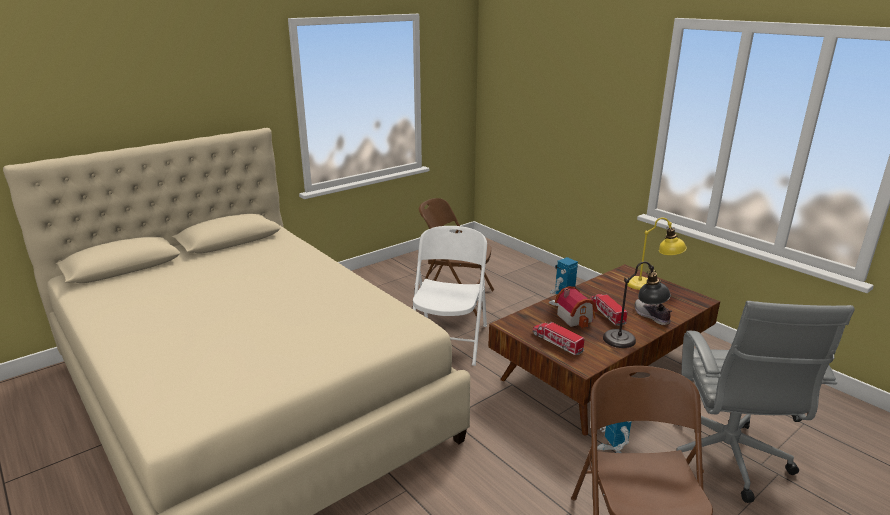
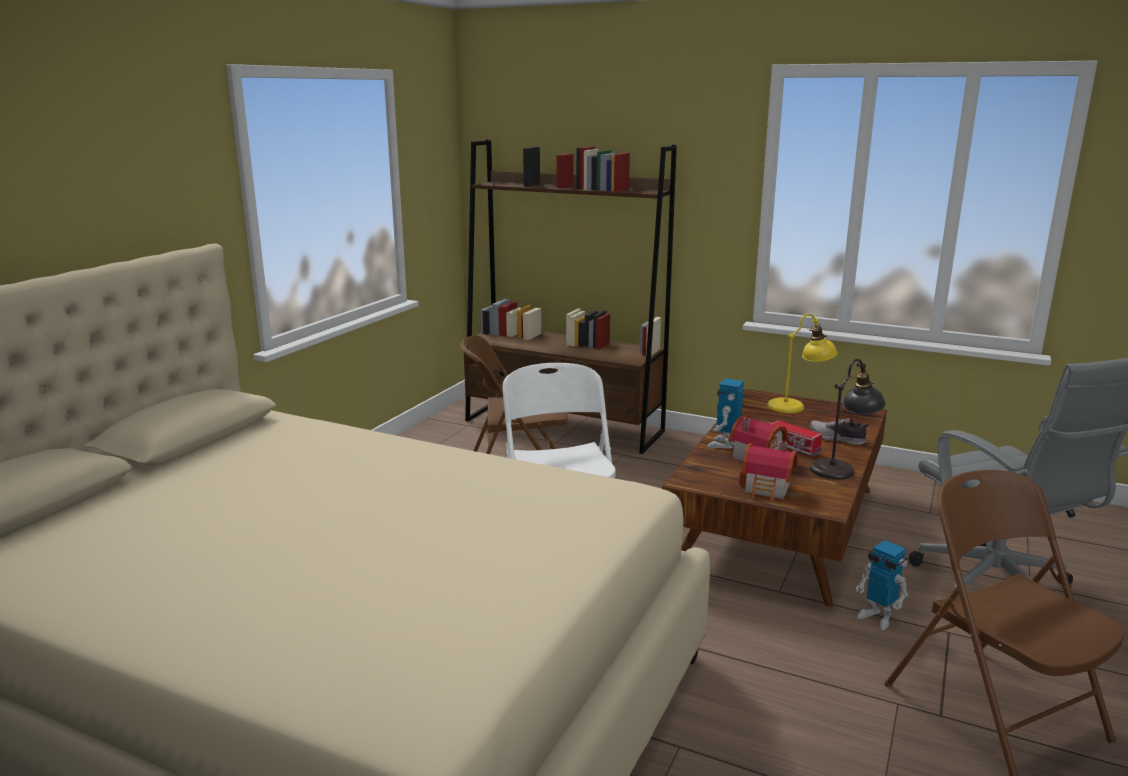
camera: 25 degrees left, 5 degrees down
toy truck [533,321,585,355] -> toy house [739,441,798,502]
none -> brown bookcase [464,140,677,454]

